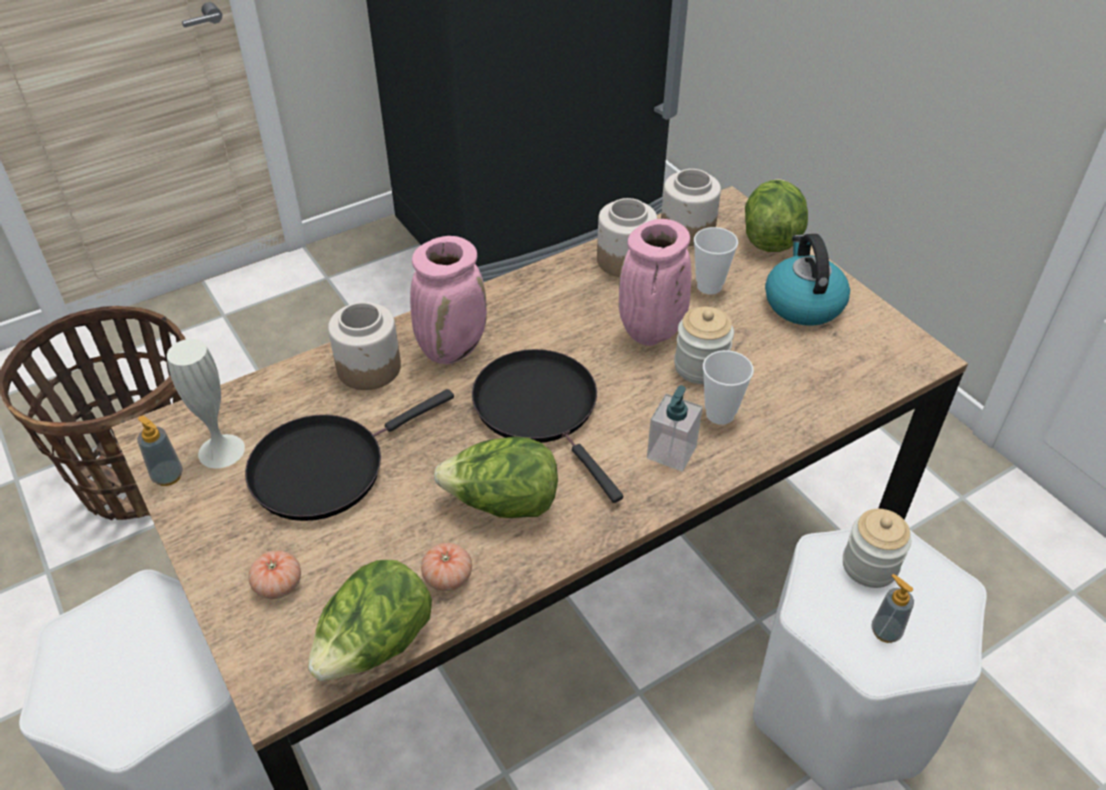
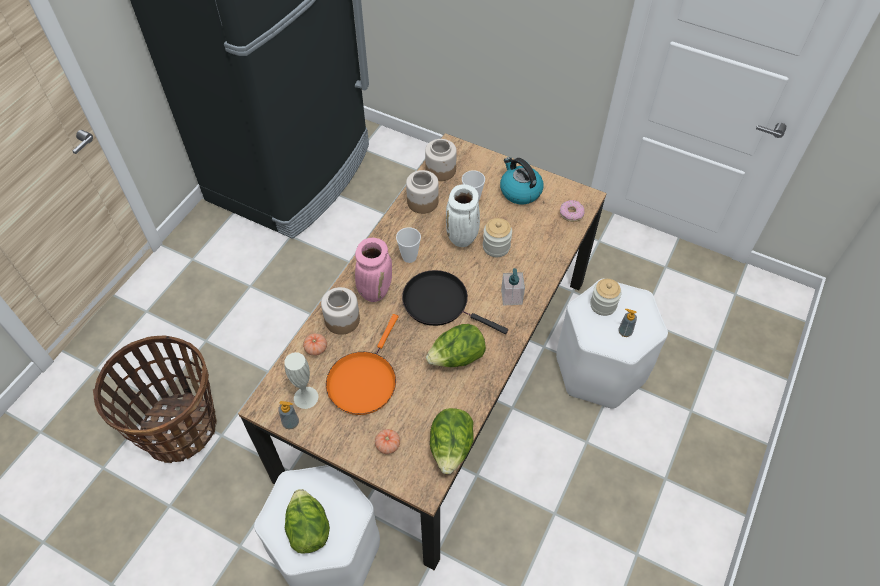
camera: 30 degrees left, 10 degrees up
black frying pan [245,389,454,521] -> orange frying pan [326,314,399,415]
tomato [421,543,472,591] -> tomato moved to [303,333,327,356]
pink vase [619,219,691,346] -> white vase [446,184,480,247]
cup [703,350,754,425] -> cup moved to [396,227,421,263]
lettuce [745,179,808,252] -> lettuce moved to [285,489,330,553]
none -> donut [560,200,585,222]

